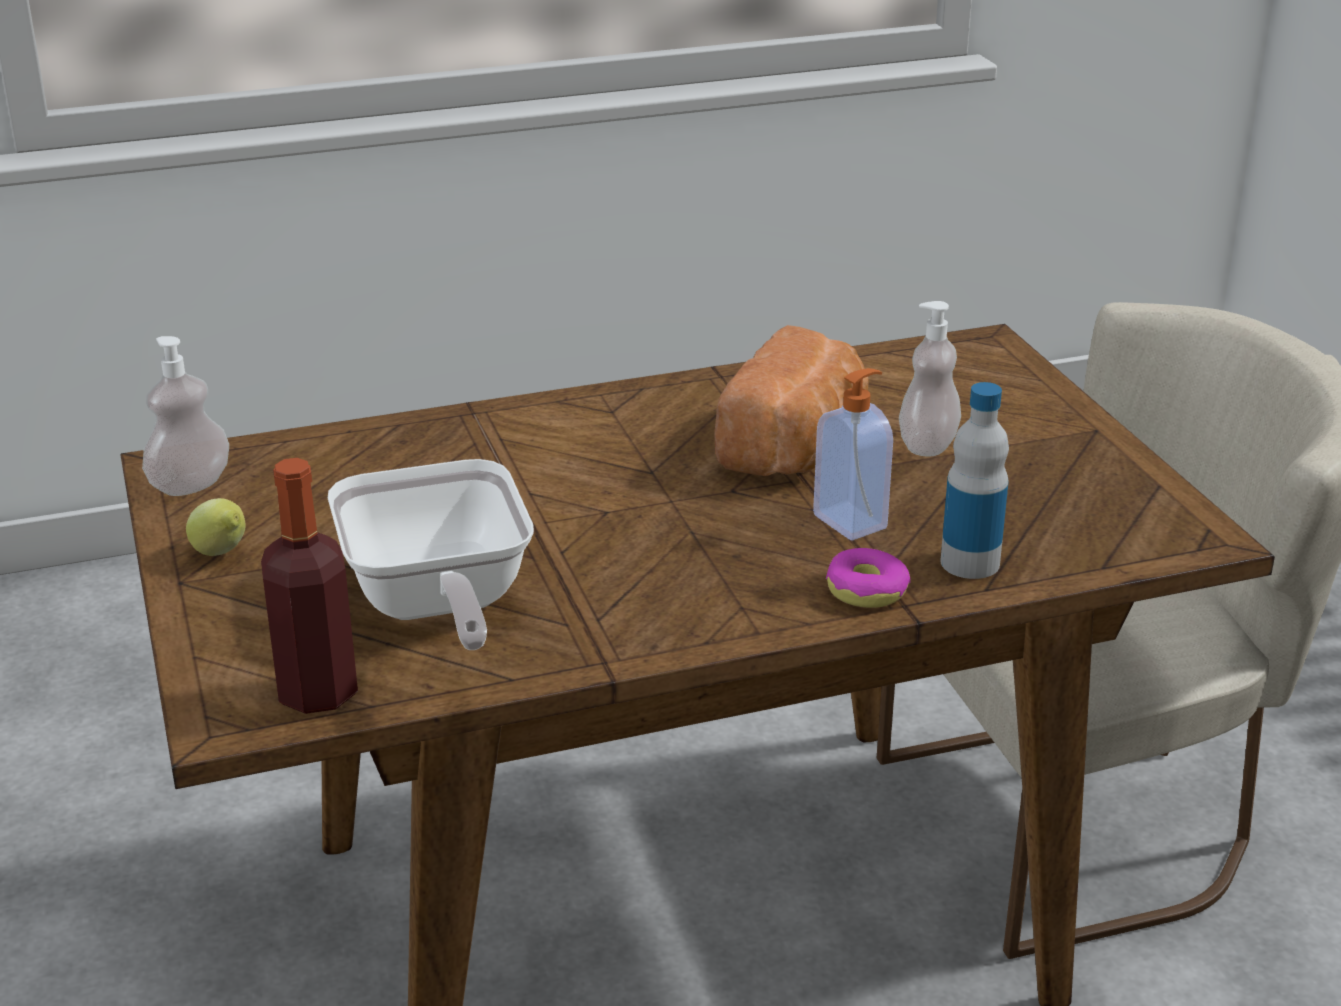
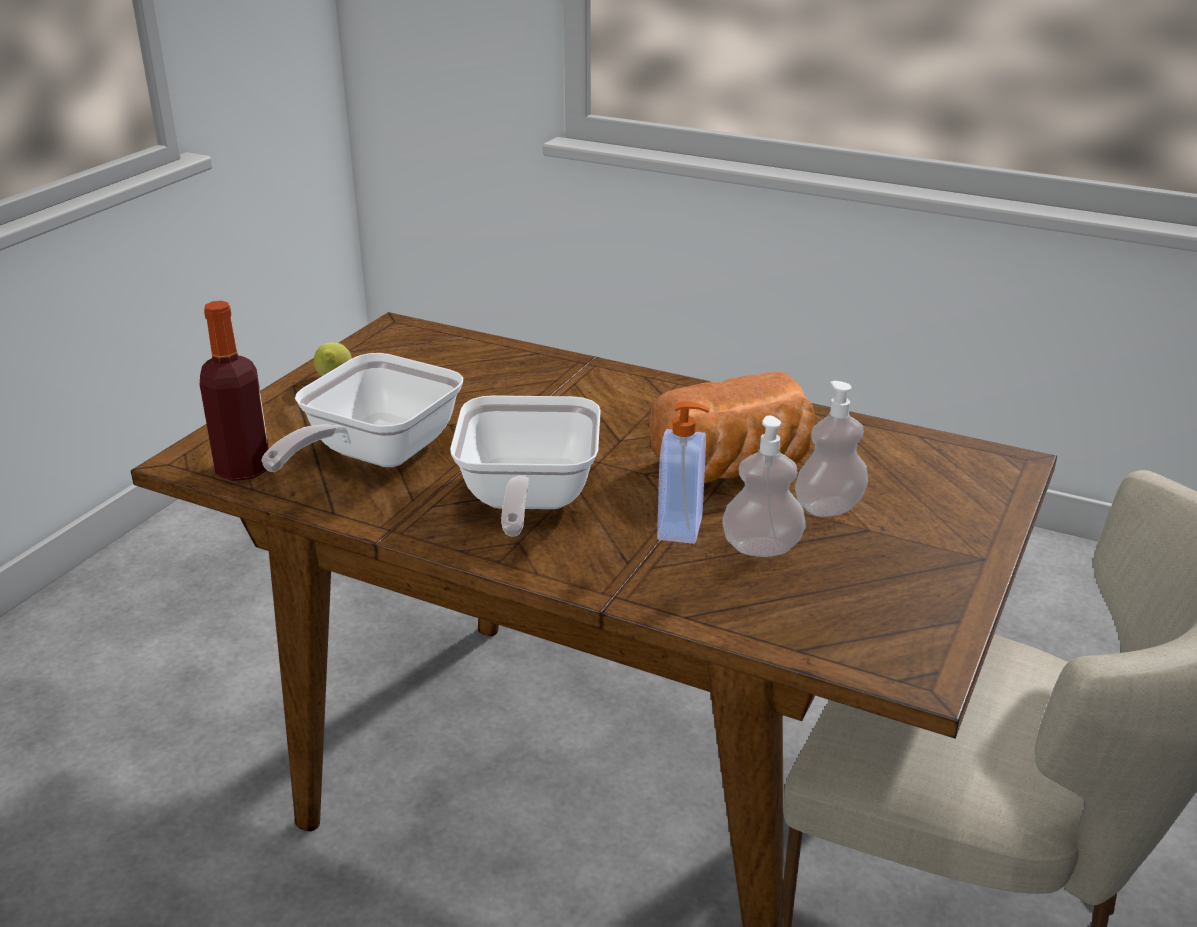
camera: 45 degrees right, 0 degrees up
soap dispenser [142,336,229,496] -> soap dispenser moved to [722,416,805,557]
donut [826,548,910,608] -> none
bottle [940,382,1009,579] -> none
none -> frying pan [450,395,601,537]

